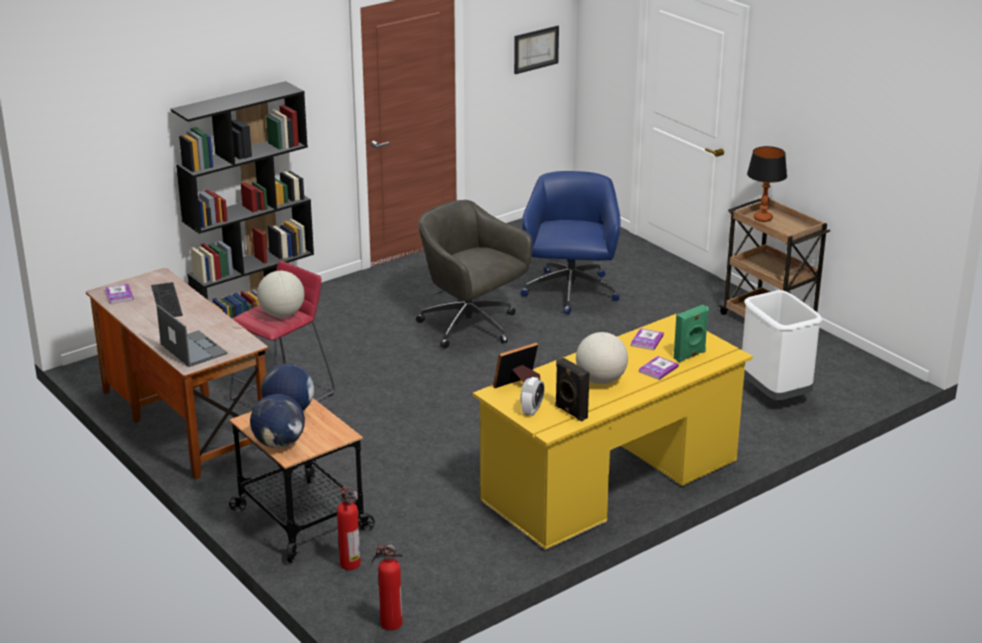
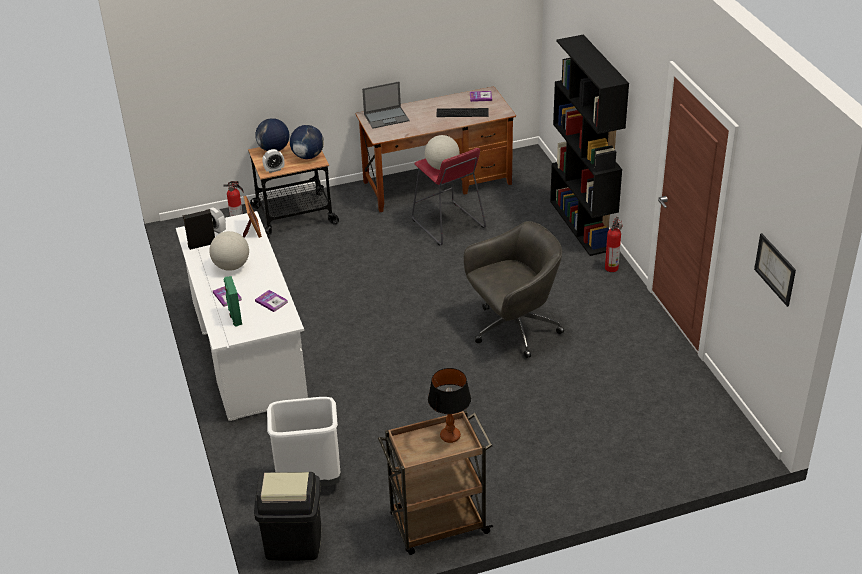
camera: 110 degrees right, 10 degrees up
fire extinguisher [371,544,403,630] -> fire extinguisher moved to [605,217,622,272]
yellow desk [473,314,753,550] -> white desk [176,211,308,421]
blue office chair [521,171,621,315] -> none
none -> black trash can [254,472,321,561]
none -> alarm clock [262,149,284,173]

